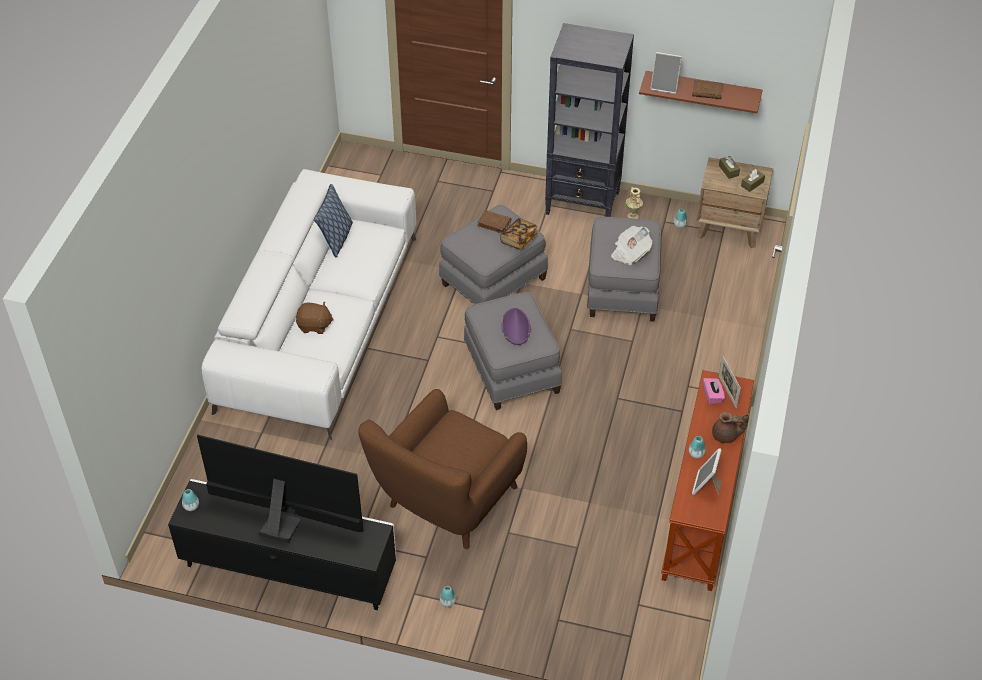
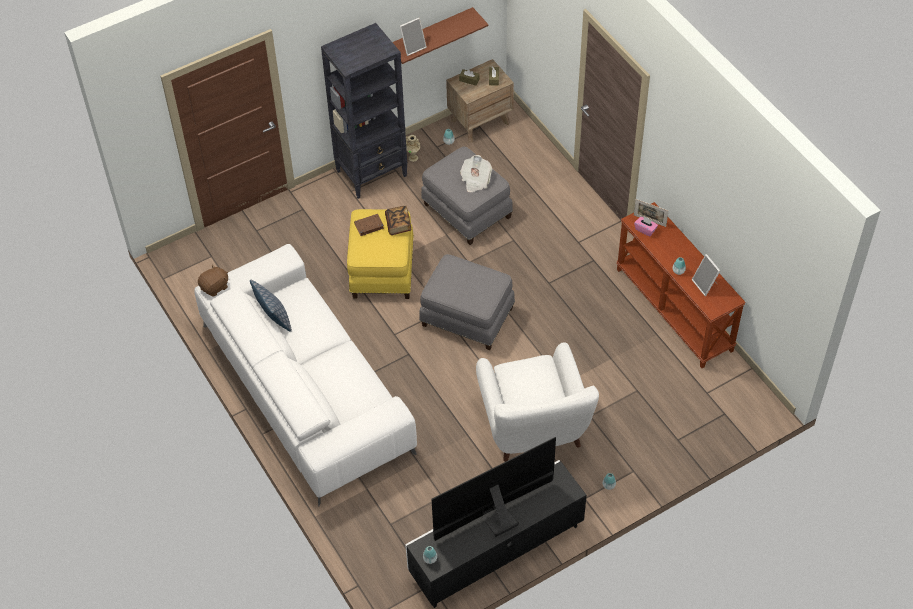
camera: 45 degrees left, 5 degrees up
brown plush toy [296,302,334,334] -> brown plush toy moved to [198,264,228,297]
brown armchair [358,389,527,549] -> white armchair [476,342,599,462]
grey ottoman [439,205,548,305] -> yellow ottoman [347,209,414,299]
purple hat [502,308,531,345] -> none
brown book [692,80,723,99] -> none
brown teapot [712,412,749,443] -> none

